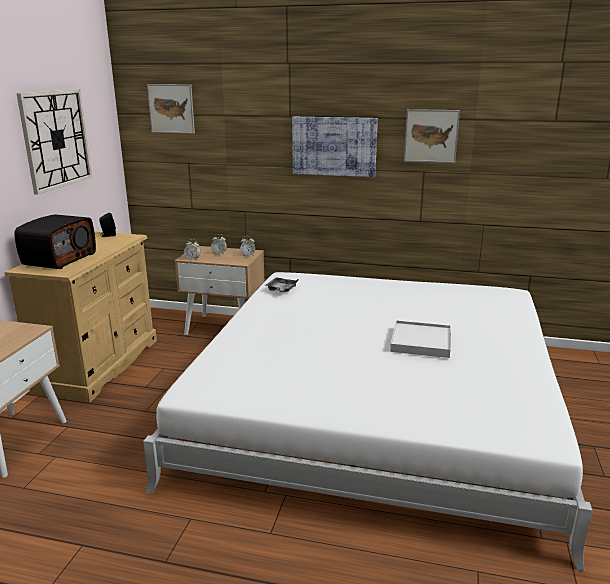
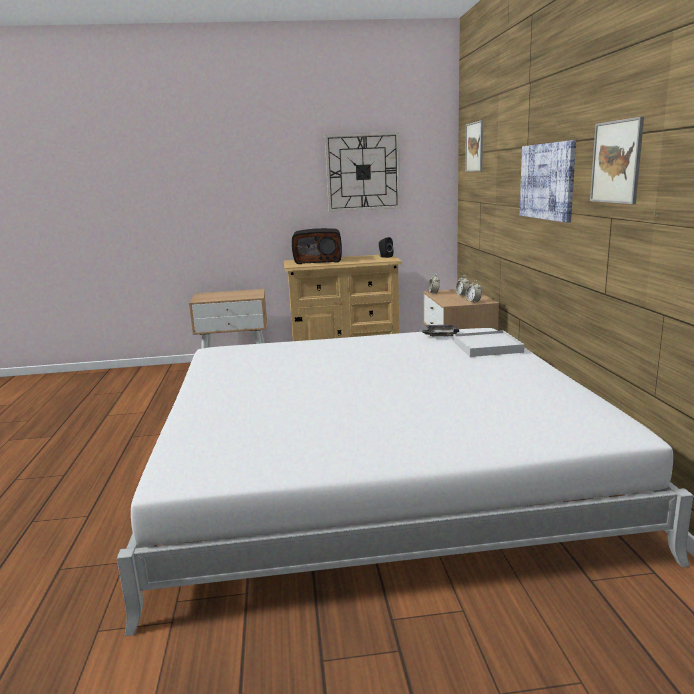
camera: 70 degrees right, 5 degrees down
white tray [390,320,451,358] -> white tray moved to [453,330,525,357]

